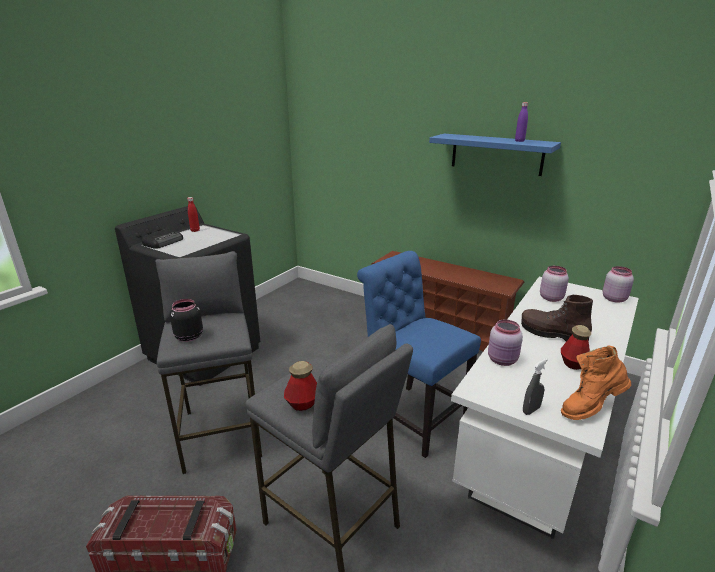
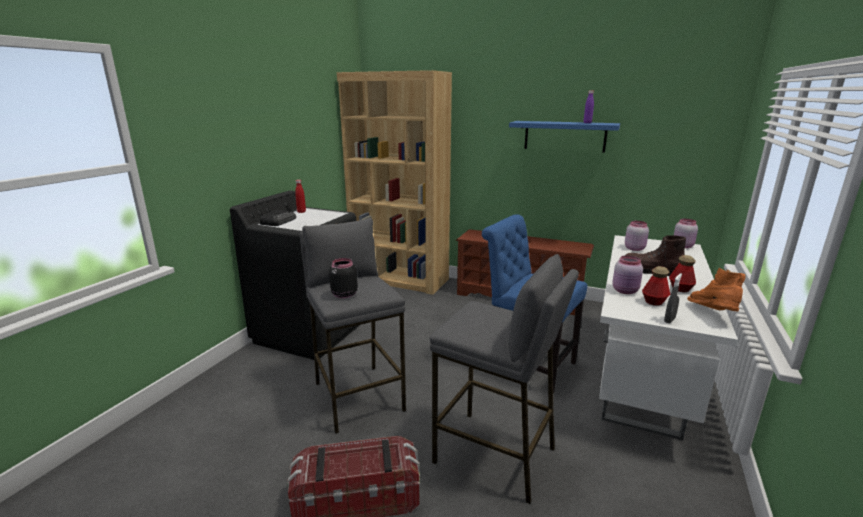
camera: 10 degrees left, 5 degrees down
bottle [284,361,317,411] -> bottle moved to [642,266,670,306]
orange boot [561,346,631,420] -> orange boot turned 120 degrees clockwise [687,268,746,311]
none -> brown bookcase [337,70,452,295]

